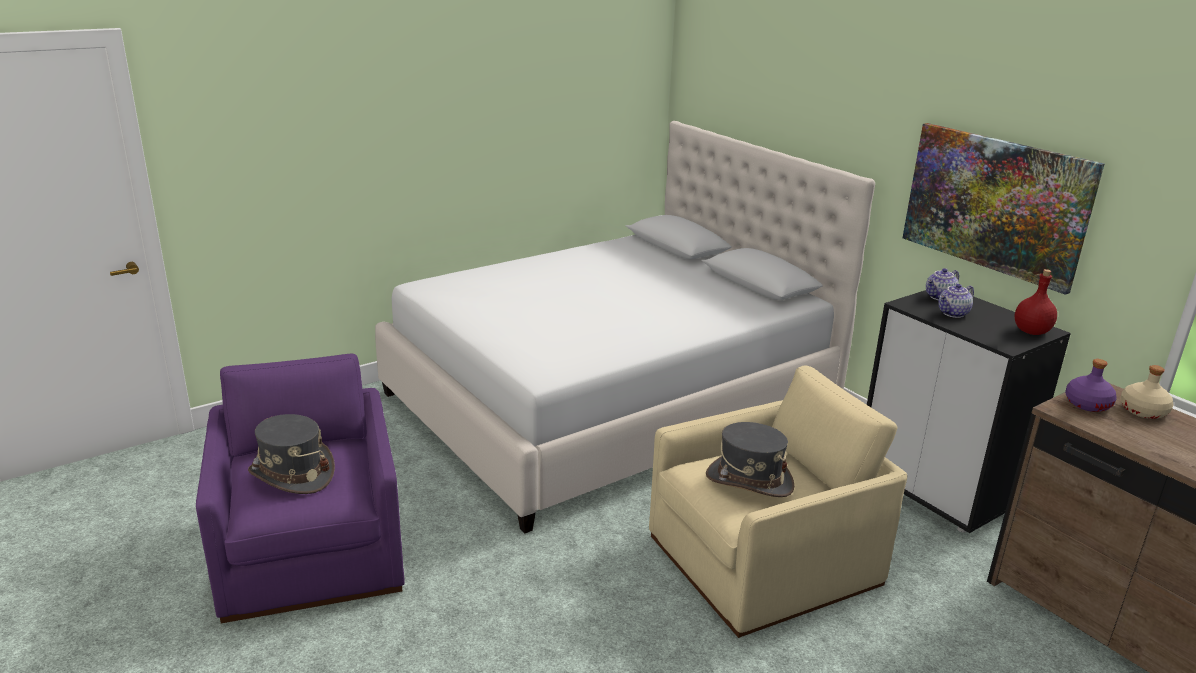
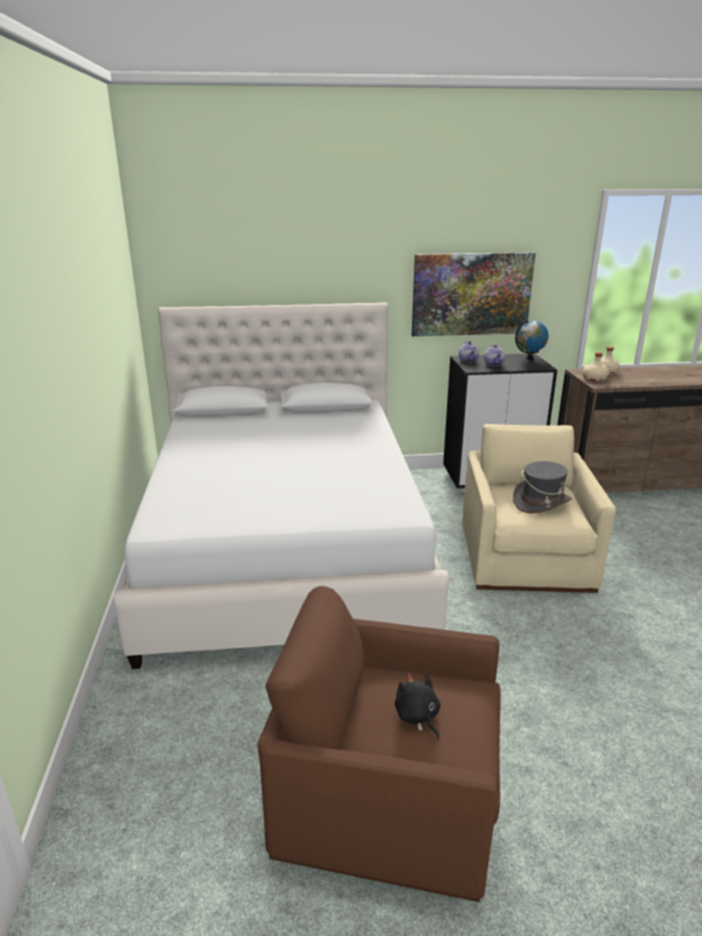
camera: 60 degrees left, 0 degrees up
purple armchair [196,354,405,623] -> brown armchair [257,586,501,902]
grey hat [248,414,335,494] -> black plush toy [395,673,441,740]
red bottle [1014,269,1057,335] -> globe [515,320,549,360]
purple bottle [1065,359,1117,412] -> beige bottle [583,352,609,382]

